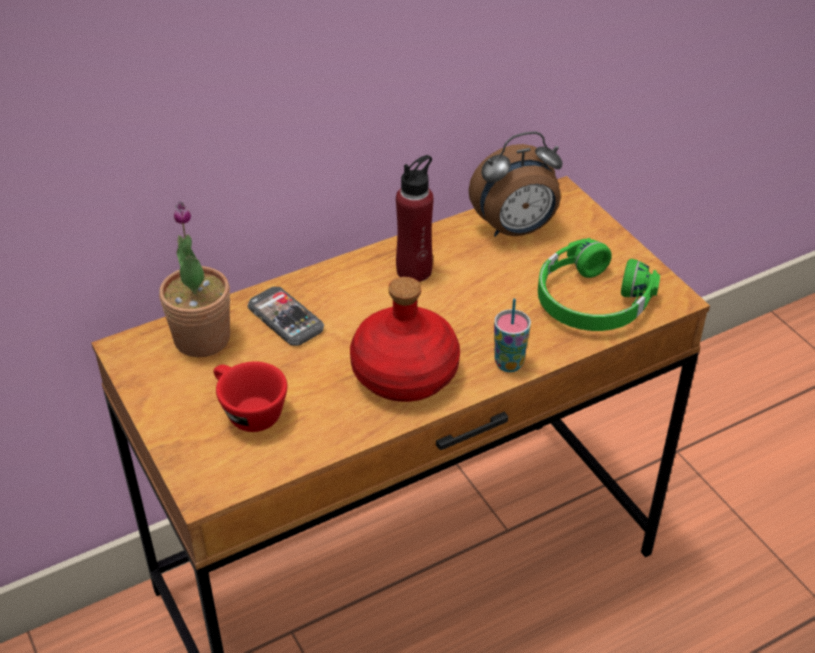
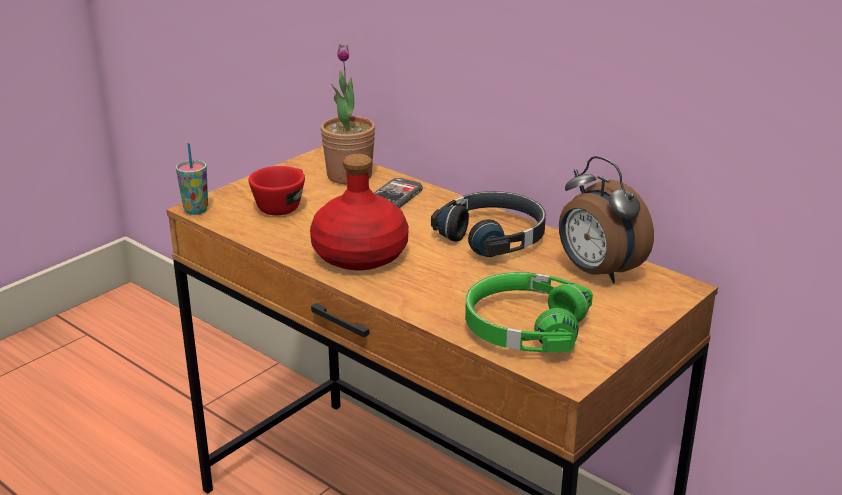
camera: 70 degrees right, 15 degrees down
red bottle [396,155,434,282] -> black headphones [431,191,546,257]
cup [494,298,531,372] -> cup moved to [176,143,208,215]

